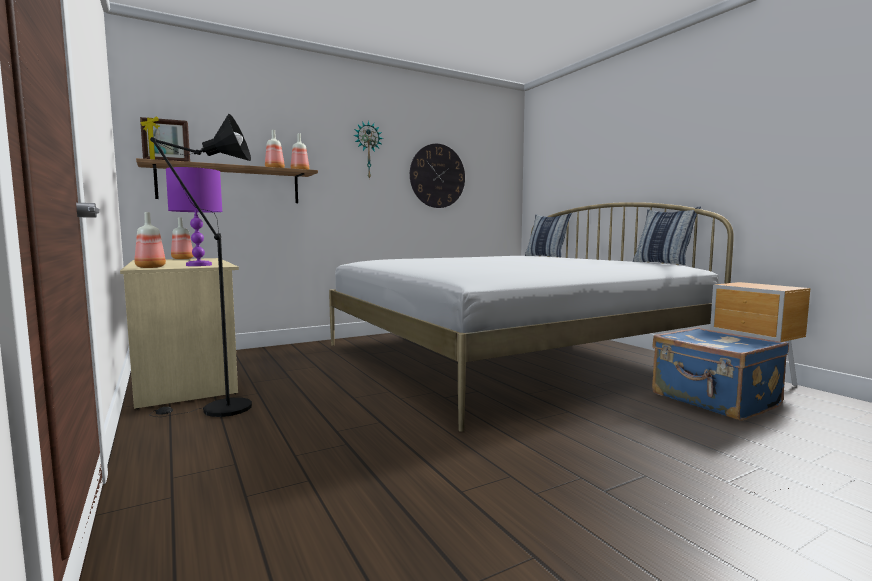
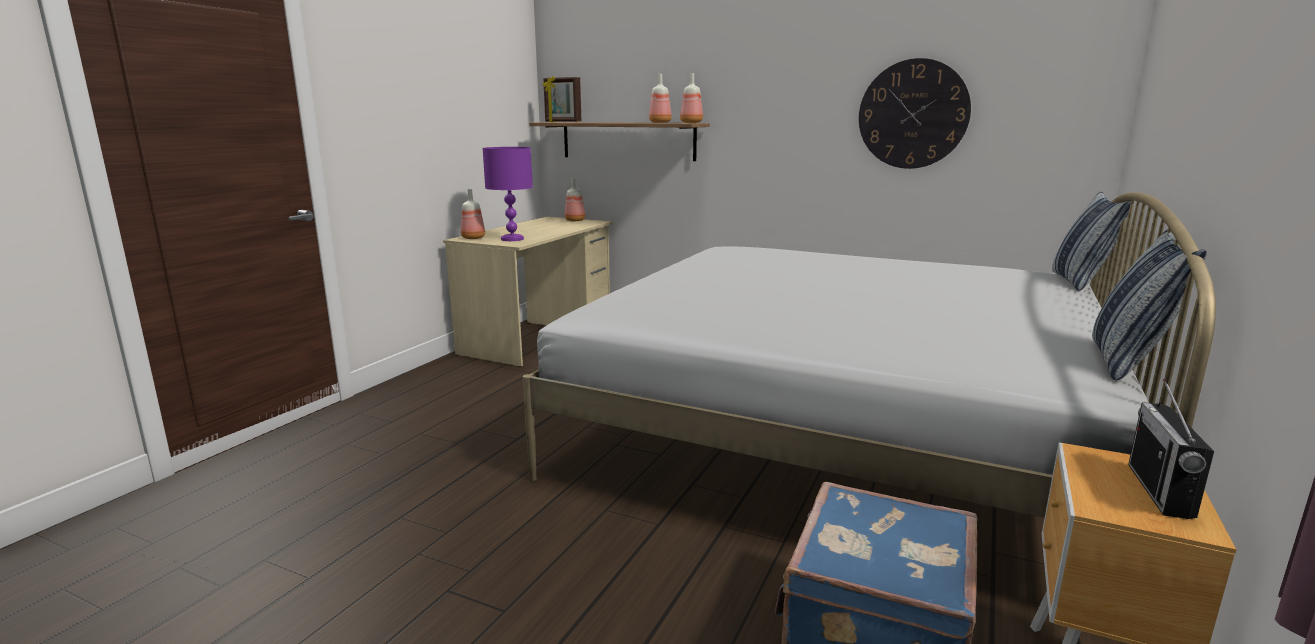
camera: 55 degrees right, 10 degrees up
black floor lamp [149,114,252,417] -> none
wall clock [353,120,383,179] -> none
none -> radio [1128,379,1214,519]

